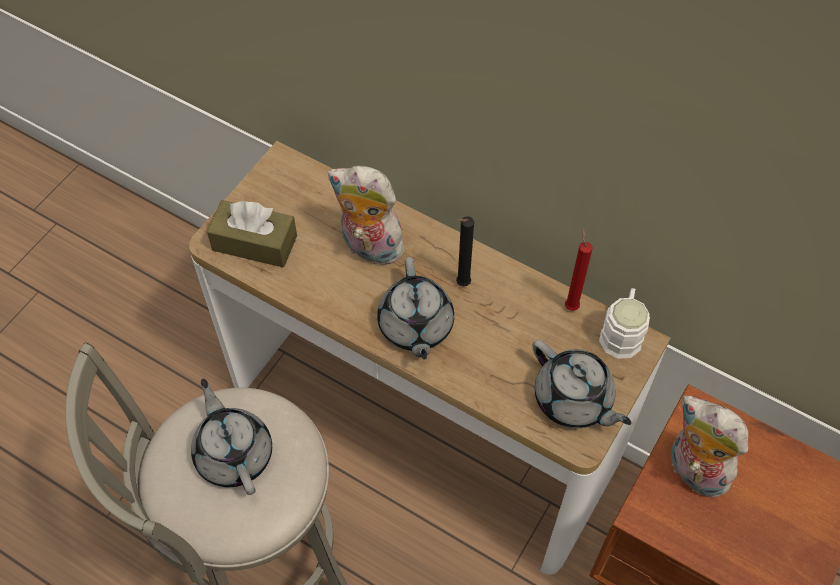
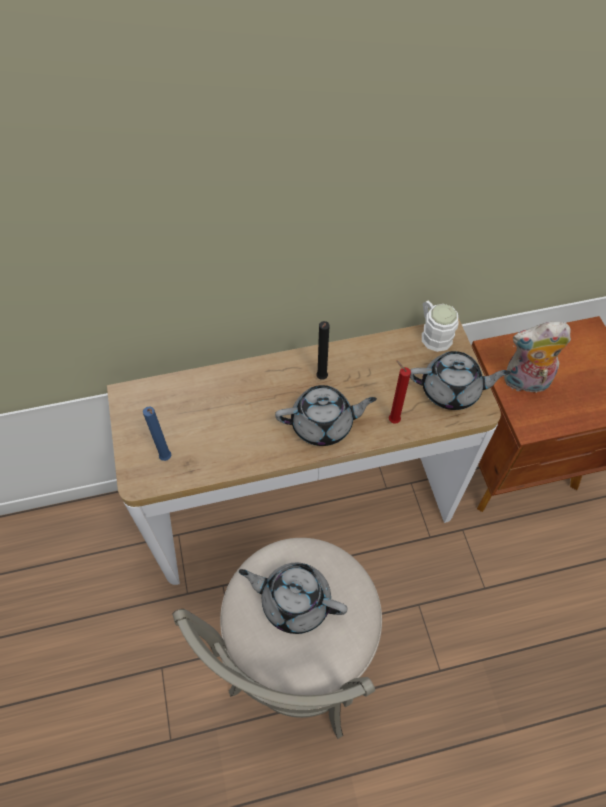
camera: 45 degrees left, 0 degrees up
brown tissue box [207,200,297,267] -> blue candle [143,406,171,461]
plush toy [328,166,409,265] -> none
grey teapot [377,257,454,359] -> grey teapot turned 45 degrees counterclockwise [275,385,377,446]
red candle [565,228,592,311] -> red candle moved to [389,360,411,424]

